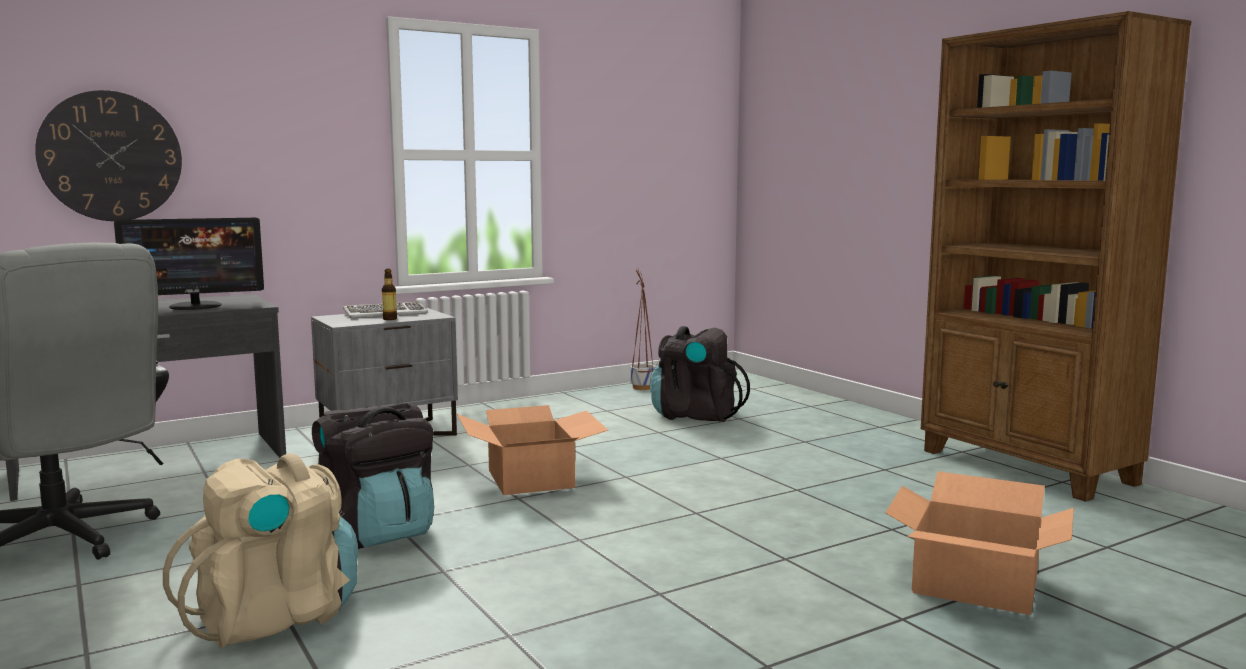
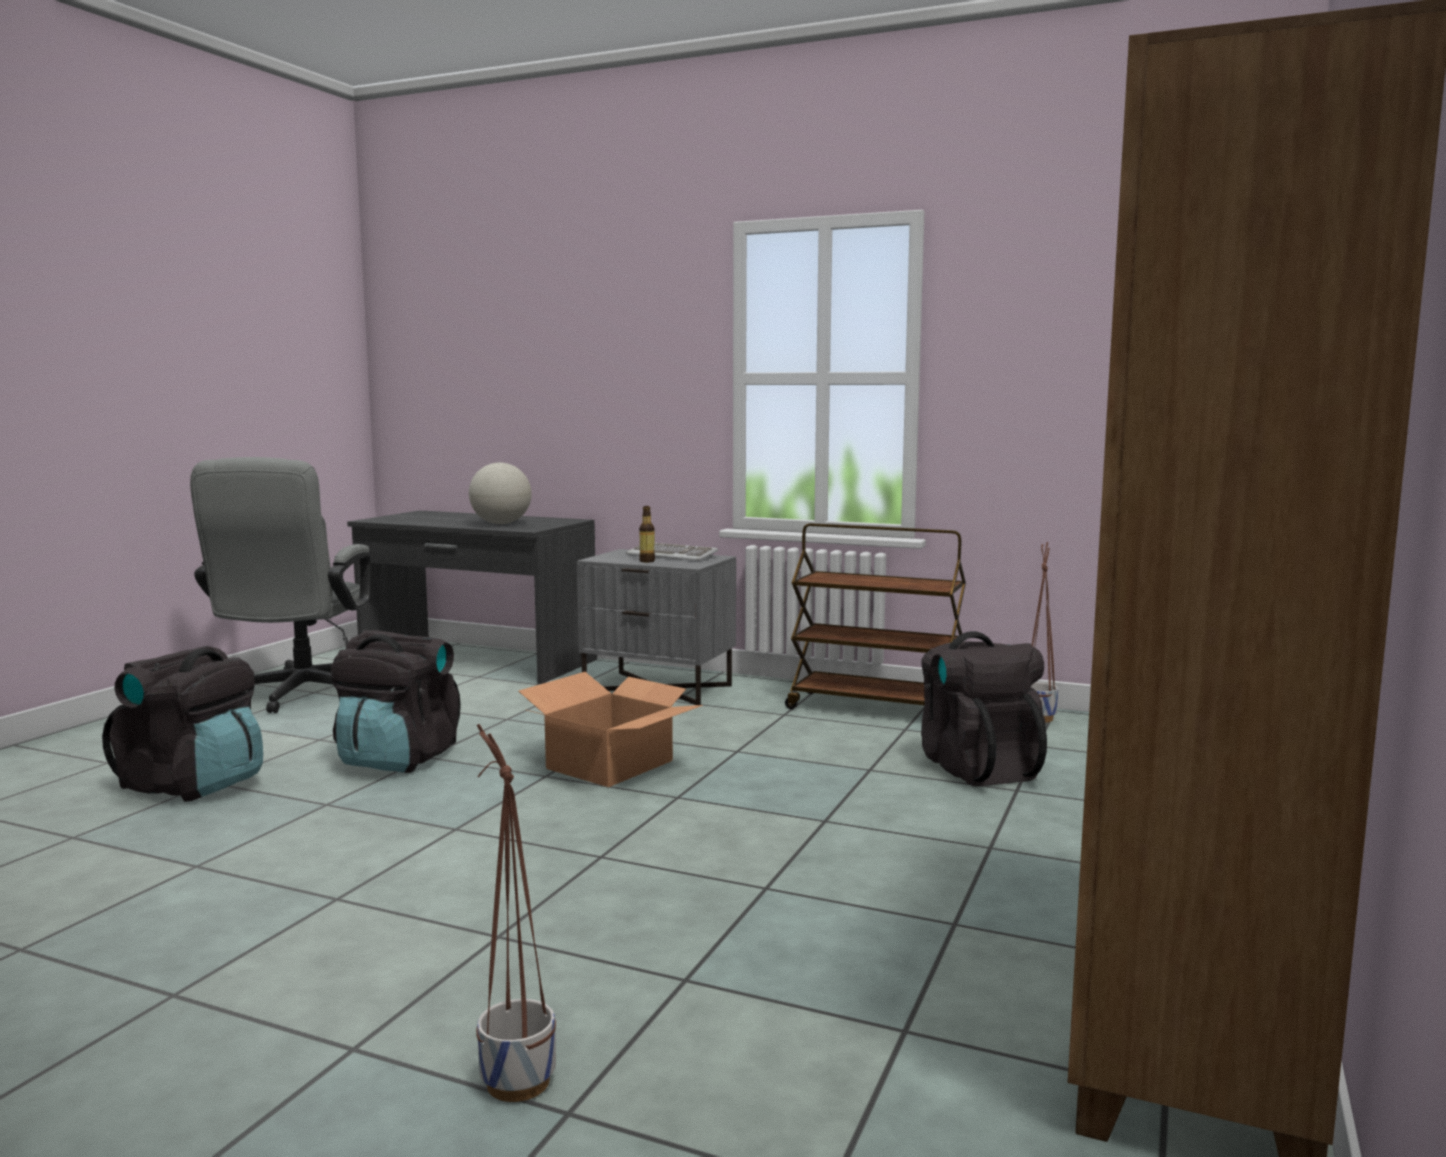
camera: 55 degrees right, 0 degrees up
wall clock [35,90,182,221] -> none
monitor [114,218,264,310] -> globe [469,463,532,524]
beige backpack [163,453,358,648] -> black backpack [102,646,263,802]
cardboard box [885,471,1074,615] -> planter [476,724,556,1102]
none -> brown cart [785,523,966,709]

